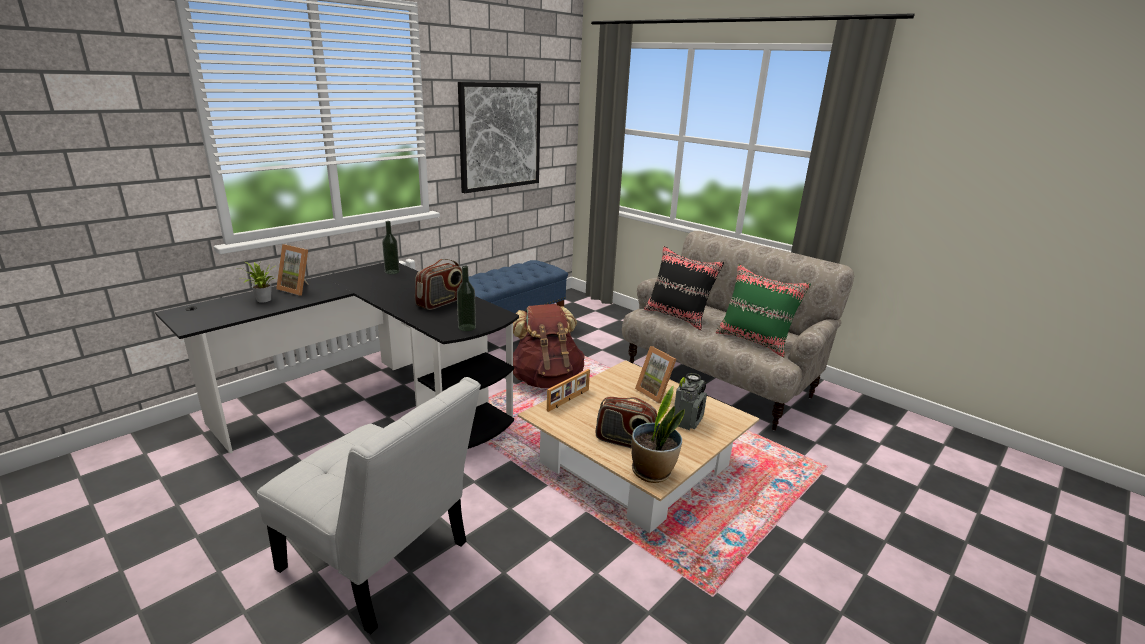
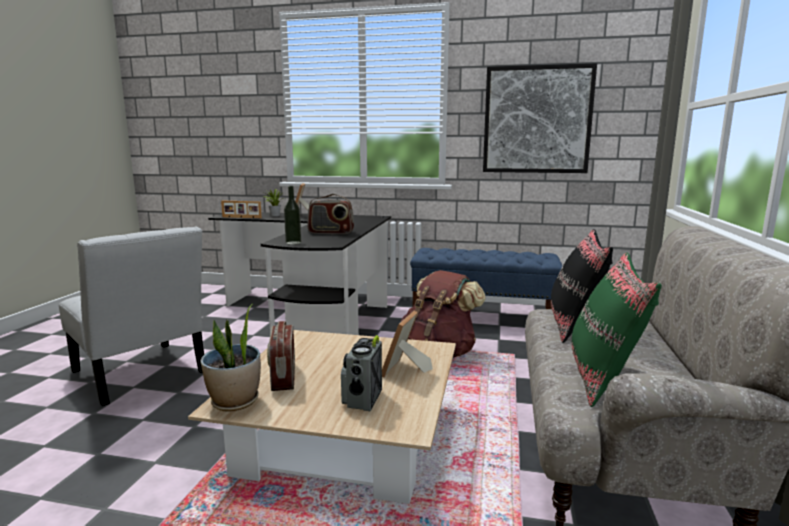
camera: 60 degrees right, 10 degrees down
white chair [257,377,481,634] -> white chair turned 45 degrees counterclockwise [59,226,204,406]
bottle [382,221,400,274] -> none
picture frame [547,369,590,412] -> picture frame moved to [221,201,262,218]
radio [674,373,707,430] -> radio turned 105 degrees clockwise [341,335,382,411]

